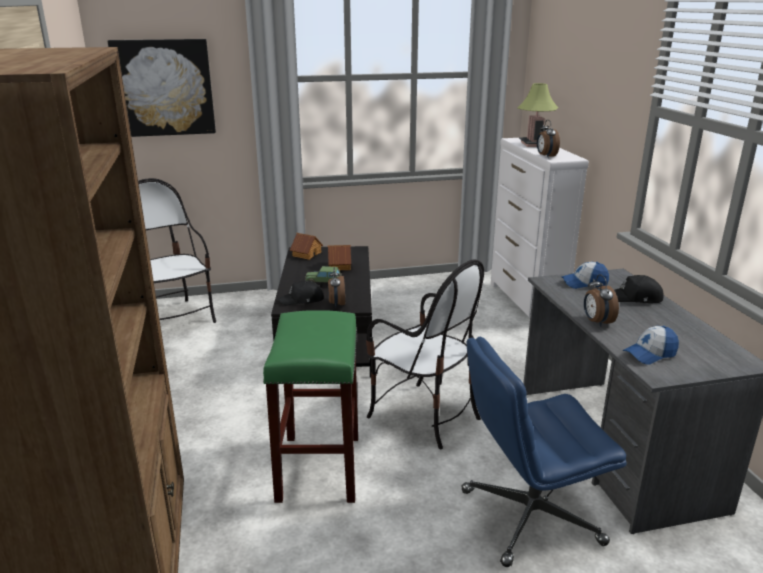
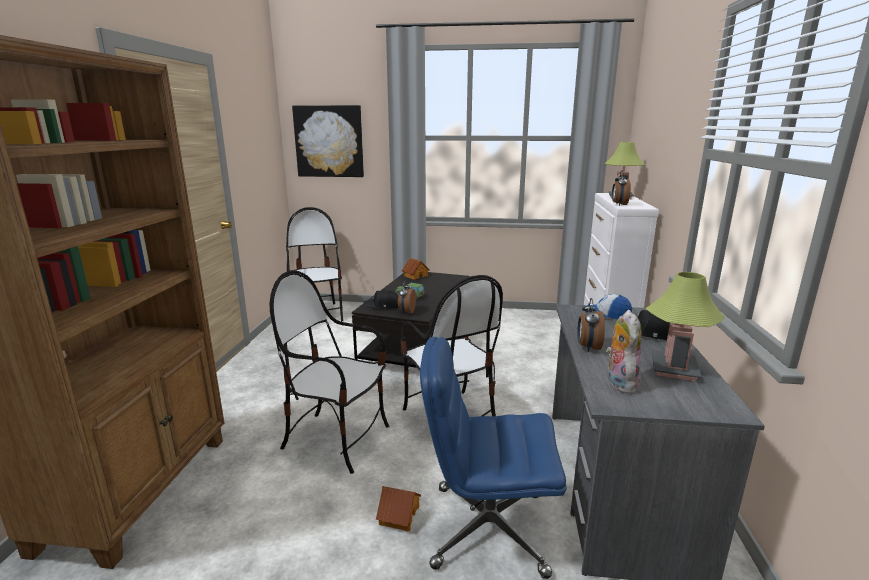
camera: 20 degrees right, 5 degrees down
green stool [263,310,358,503] -> chair [270,270,389,474]
toy house [328,245,351,270] -> toy house moved to [376,486,421,532]
cap [623,326,679,365] -> plush toy [606,310,641,394]
none -> table lamp [645,272,725,381]

